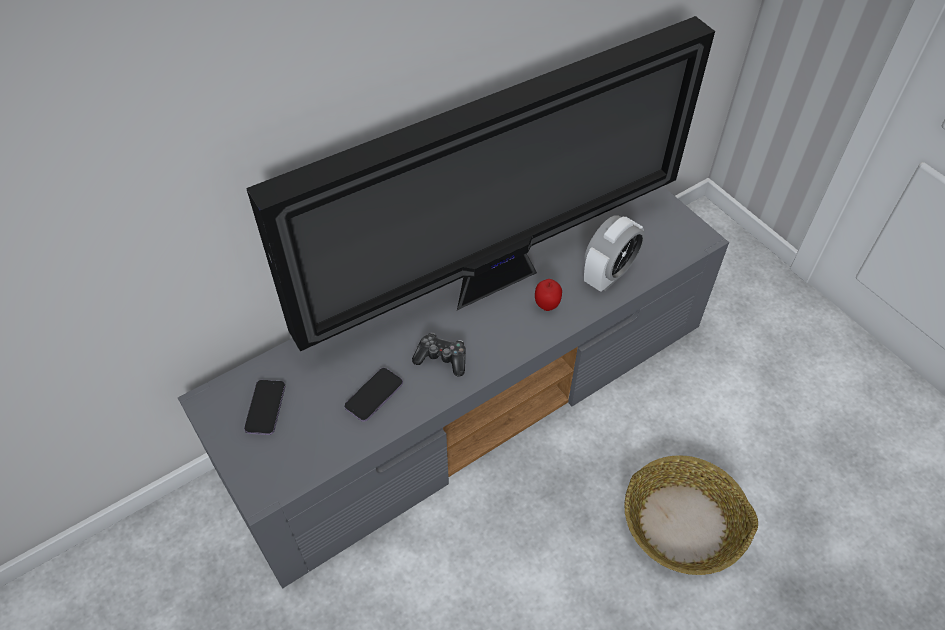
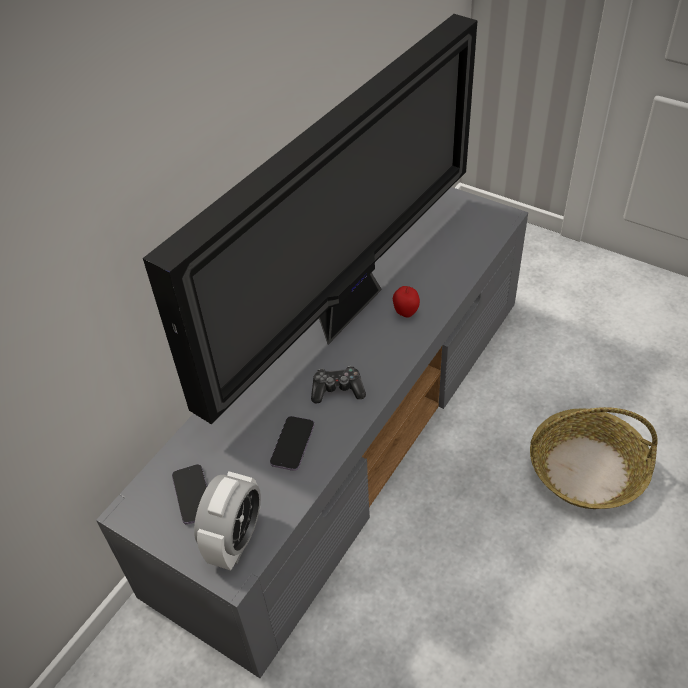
camera: 20 degrees left, 5 degrees down
alarm clock [584,215,645,292] -> alarm clock moved to [194,471,261,570]

